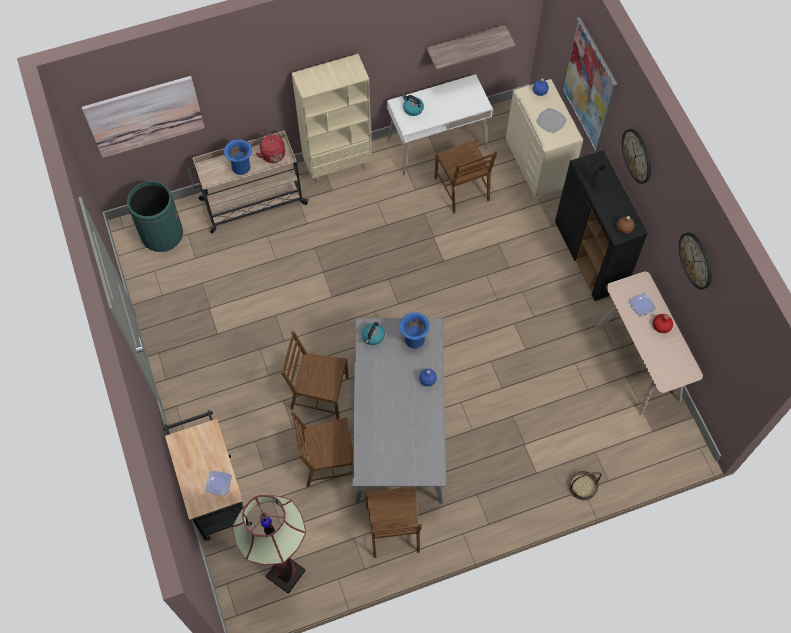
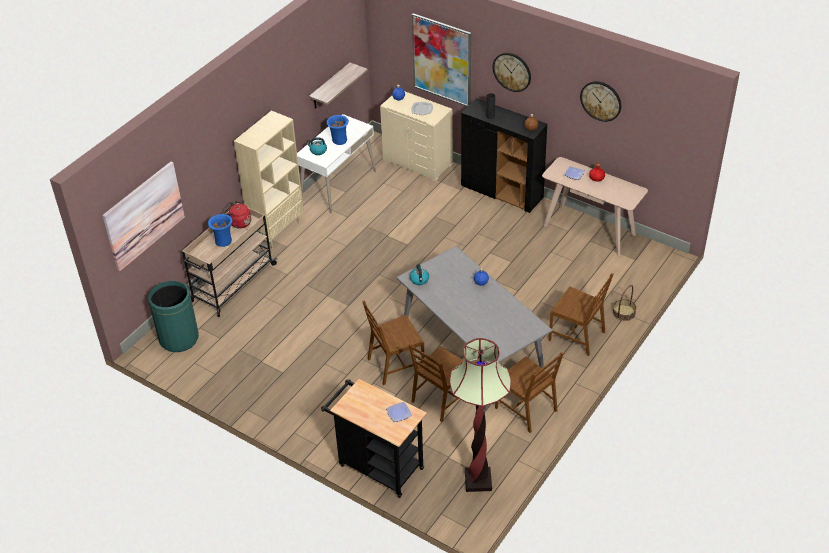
camera: 35 degrees left, 20 degrees down
blue vase [400,312,429,349] -> blue vase moved to [327,115,349,145]
brown chair [434,140,497,214] -> brown chair moved to [548,273,614,356]

